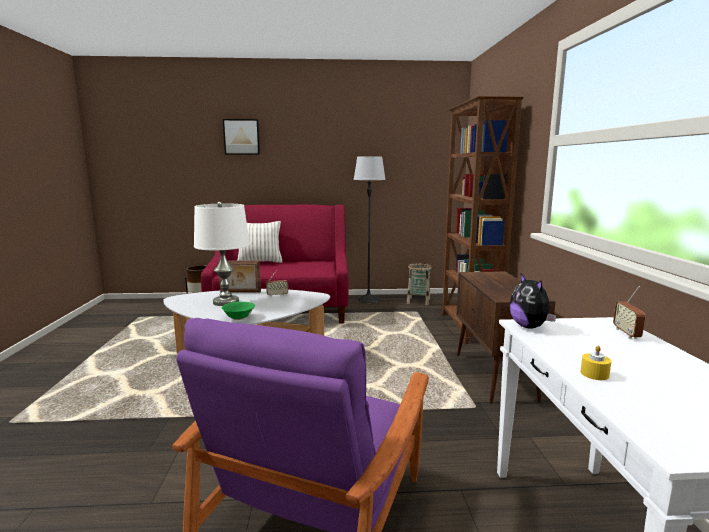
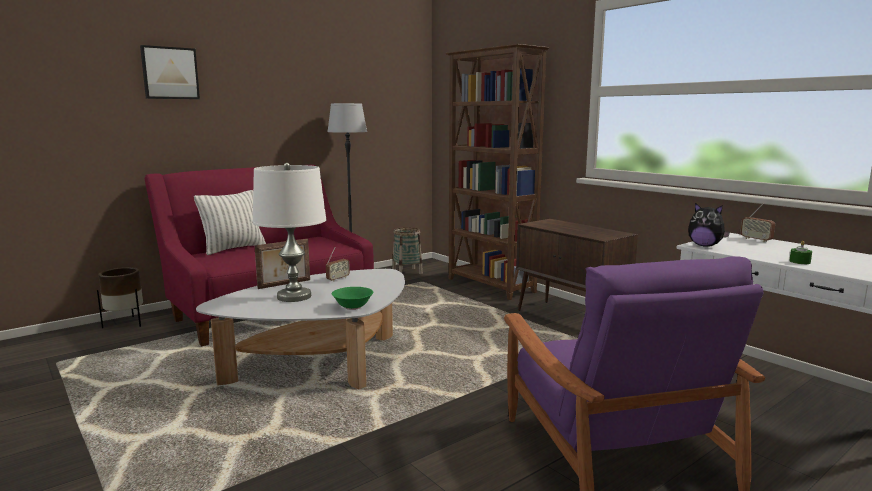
camera: 35 degrees left, 0 degrees up
yellow candle [580,345,611,380] -> green candle [789,241,812,264]

